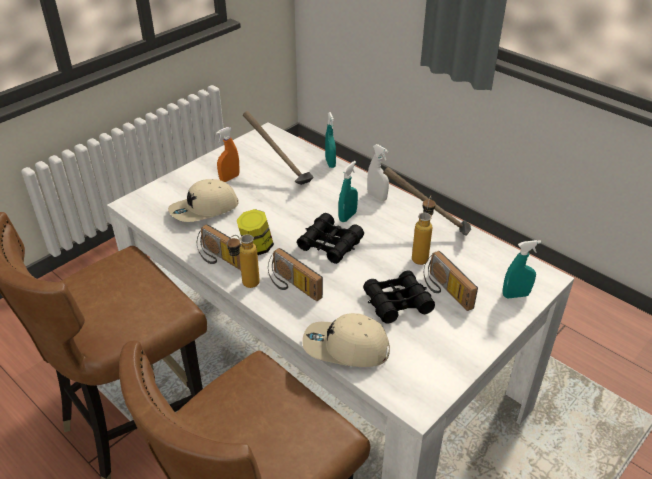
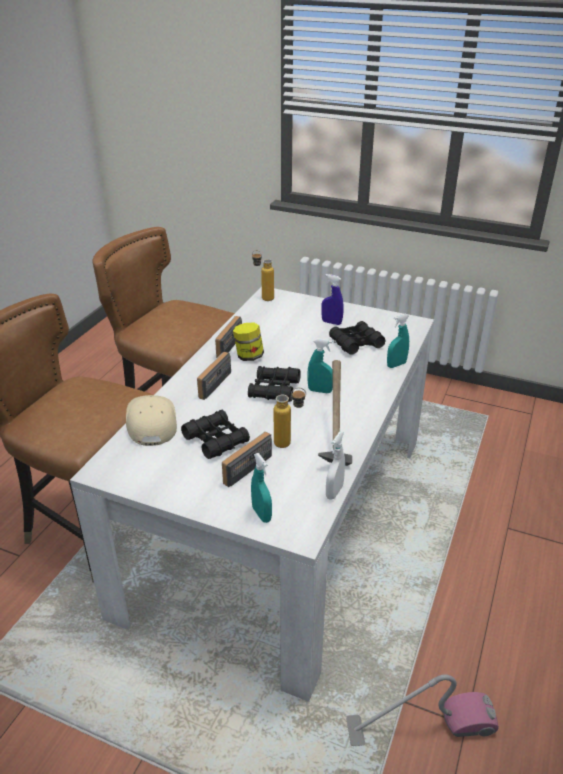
camera: 70 degrees right, 5 degrees down
beige cap [168,179,239,222] -> none
orange spray bottle [216,127,239,182] -> blue spray bottle [321,274,344,325]
bottle [226,234,260,288] -> bottle moved to [252,250,274,301]
hammer [243,111,314,185] -> black binoculars [329,321,385,355]
white spray bottle [367,144,389,201] -> white spray bottle moved to [326,432,345,500]
none -> vacuum cleaner [346,674,499,746]

